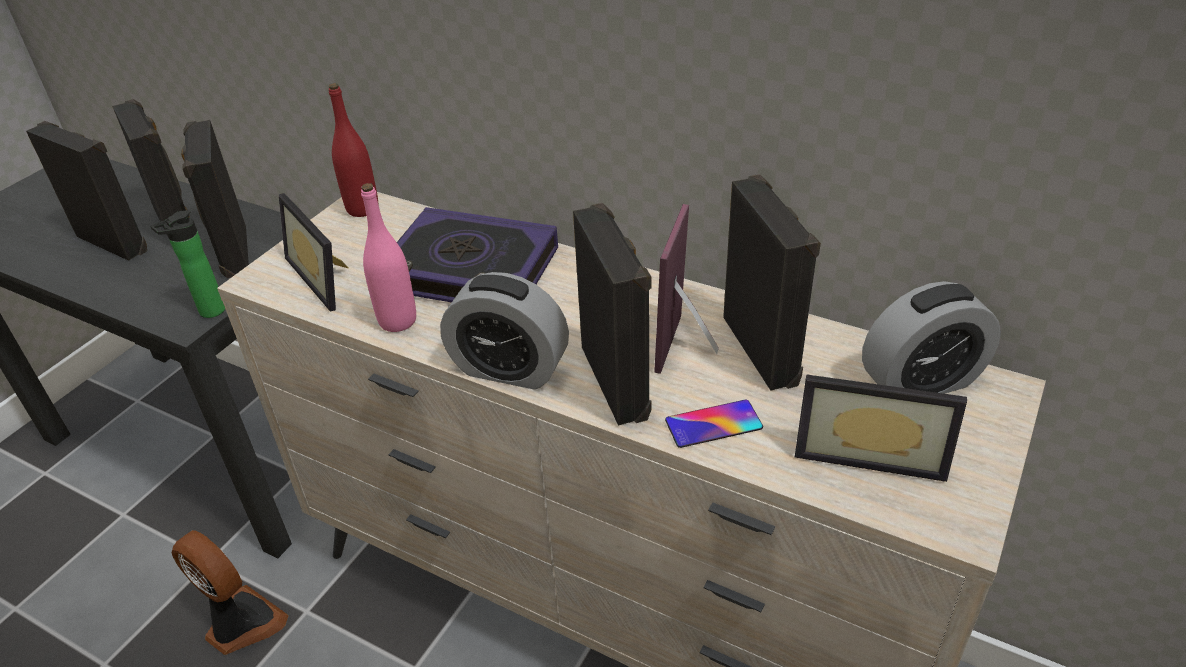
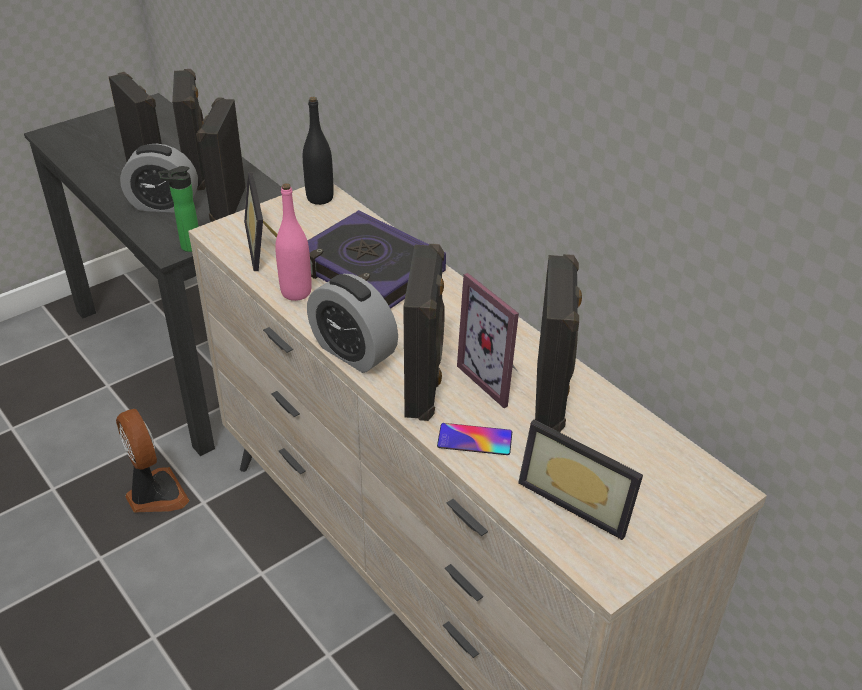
camera: 20 degrees right, 0 degrees up
red bottle [329,83,378,217] -> black bottle [303,97,334,205]
picture frame [654,204,719,374] -> picture frame turned 75 degrees counterclockwise [457,273,519,408]
alarm clock [862,281,1001,394] -> alarm clock moved to [120,144,198,213]

